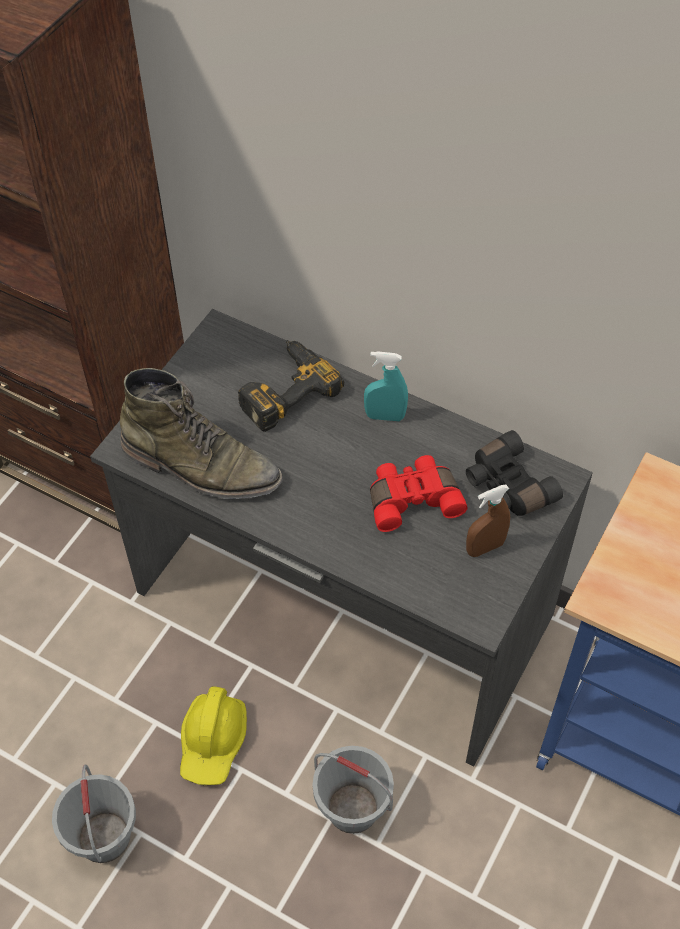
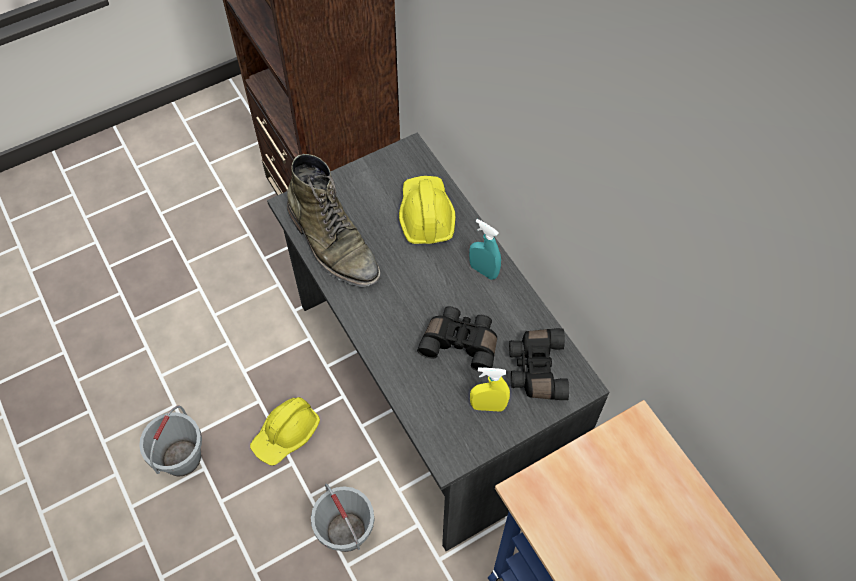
camera: 30 degrees right, 5 degrees up
power drill [238,340,344,432] -> yellow hard hat [399,176,456,244]
red binoculars [370,455,468,532] -> black binoculars [417,306,497,373]
brown spray bottle [466,485,510,557] -> yellow spray bottle [470,367,510,412]

